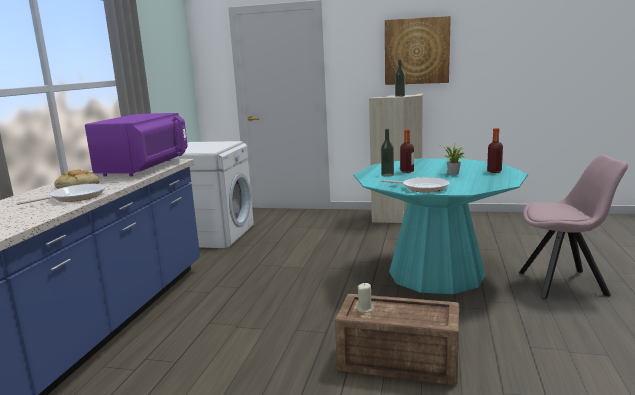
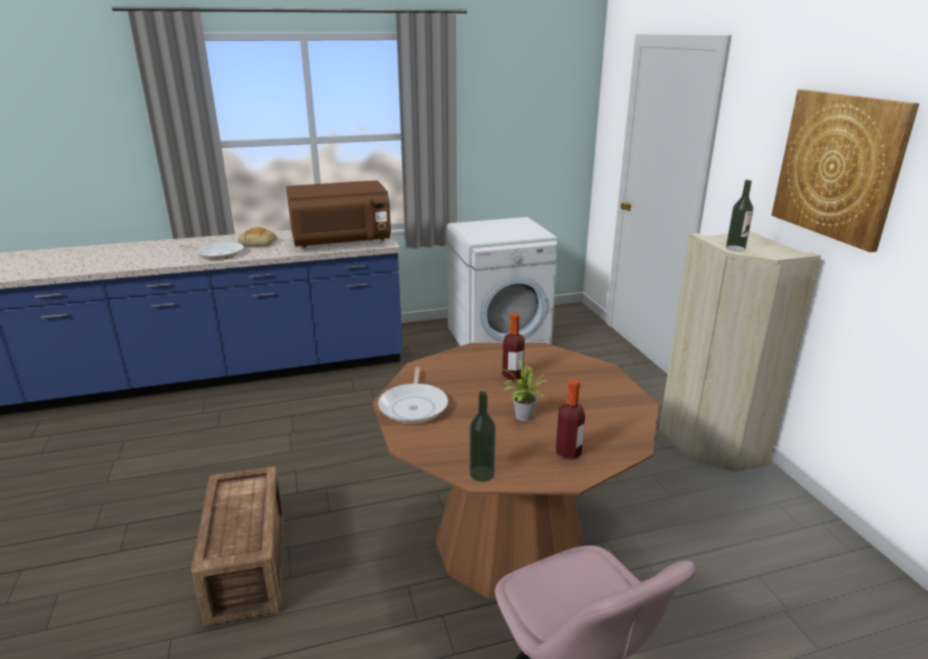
camera: 60 degrees right, 10 degrees up
purple microwave [85,113,187,176] -> brown microwave [286,180,391,248]
turquoise dining table [353,158,528,294] -> brown dining table [372,343,659,599]
beige candle [356,283,374,313] -> none
bottle [381,129,394,177] -> bottle moved to [469,391,496,482]

